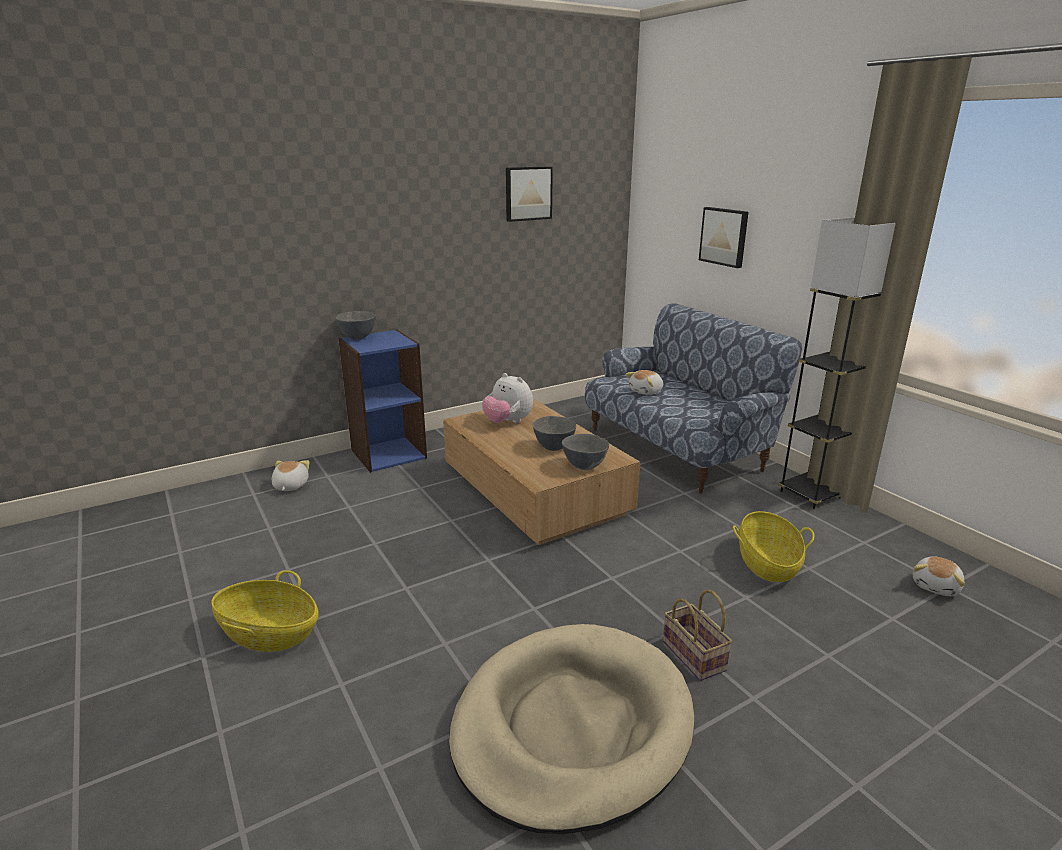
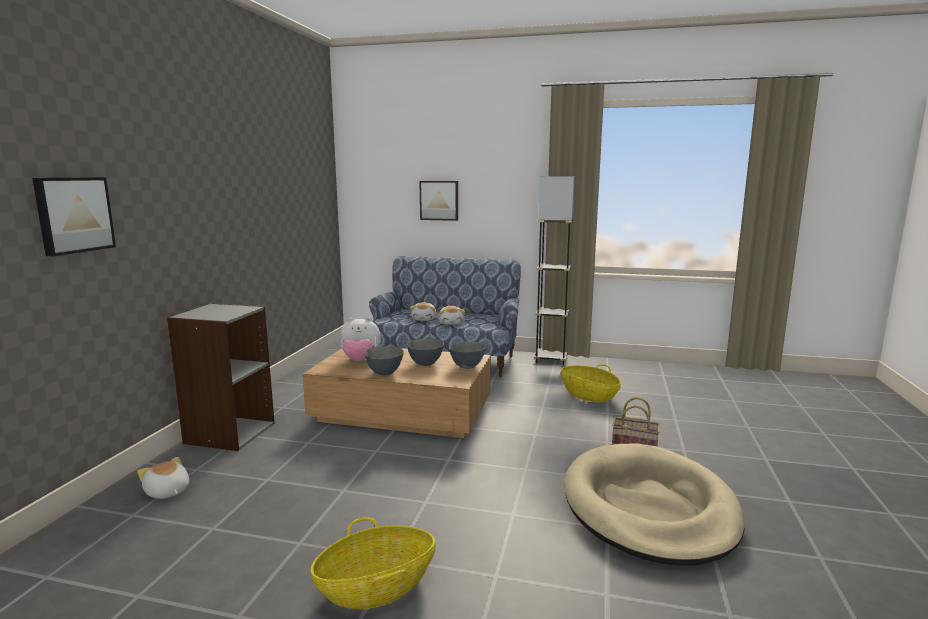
camera: 45 degrees left, 10 degrees down
grey bowl [336,311,376,340] -> grey bowl moved to [364,346,404,375]
blue bookcase [338,329,427,473] -> grey bookcase [167,303,275,451]
picture [506,166,553,222] -> picture moved to [32,177,116,256]
plush toy [913,556,965,596] -> plush toy moved to [438,306,465,325]

